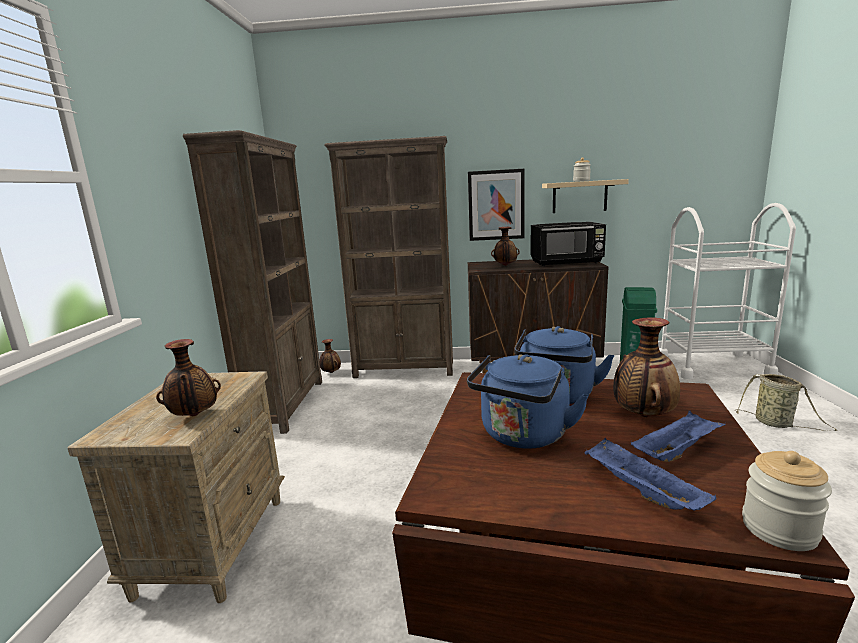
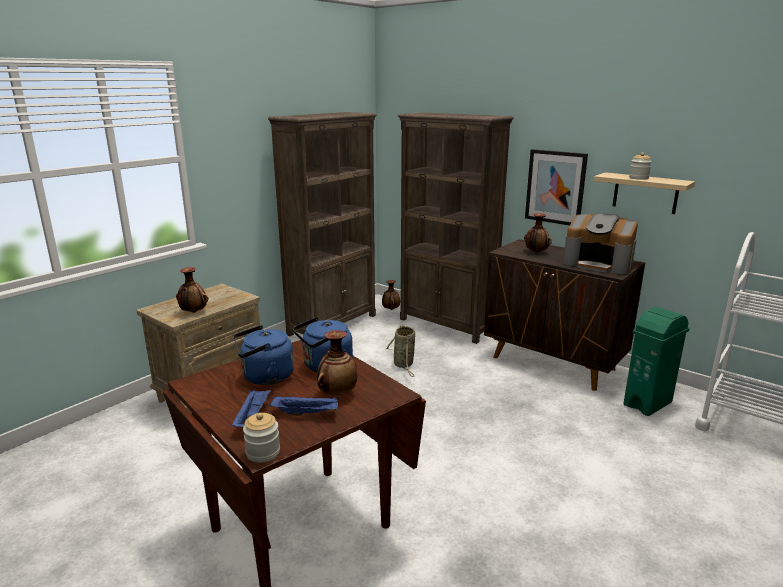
camera: 35 degrees right, 5 degrees up
black microwave [531,222,606,266] -> coffee machine [563,213,638,274]
basket [735,374,837,431] -> basket moved to [386,325,415,377]

